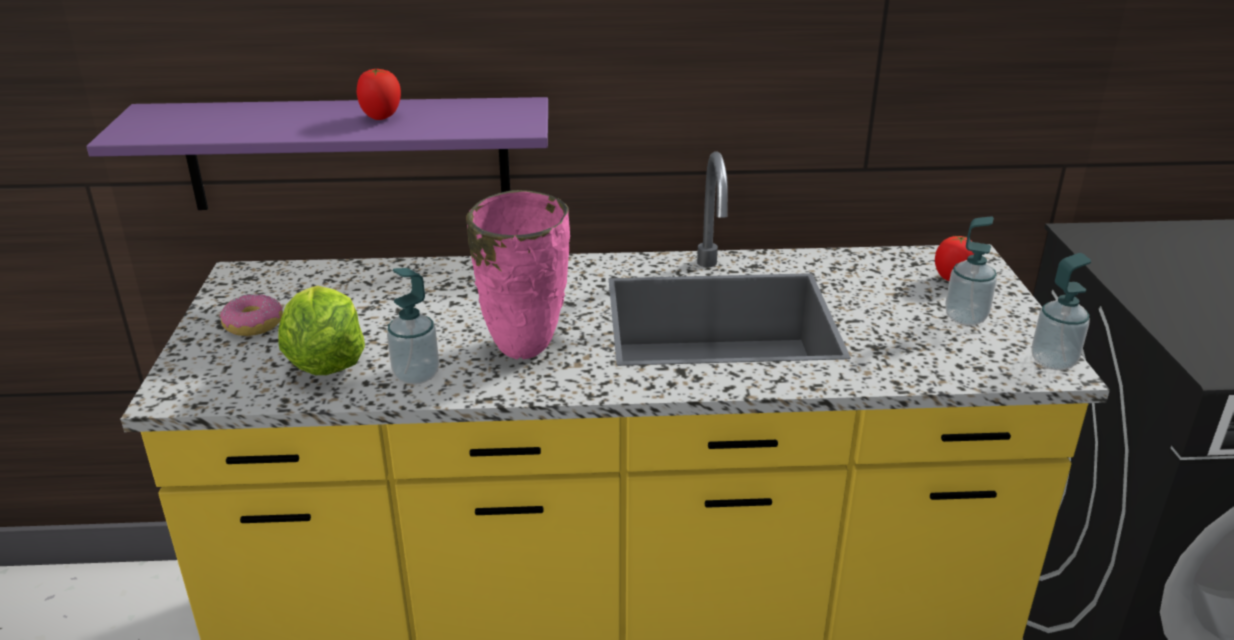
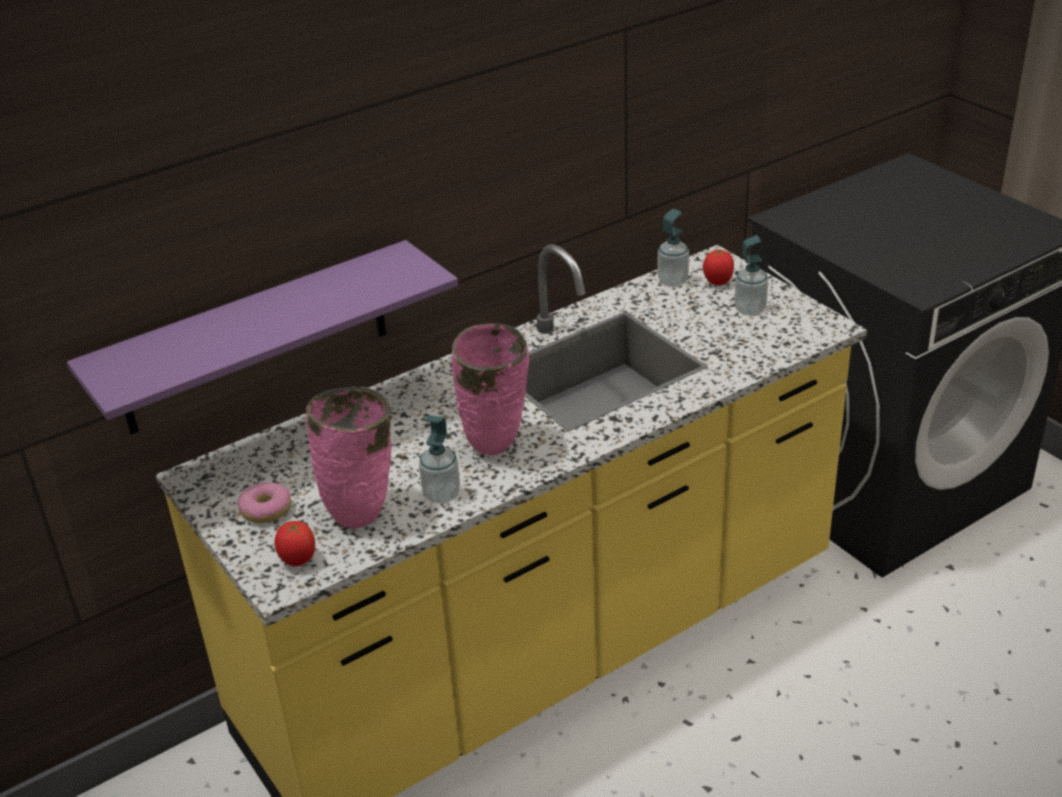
camera: 30 degrees left, 5 degrees up
lettuce [278,285,365,375] -> pink vase [306,386,391,528]
tomato [357,69,401,120] -> tomato moved to [275,521,315,566]
soap dispenser [1032,253,1091,370] -> soap dispenser moved to [657,209,689,287]

